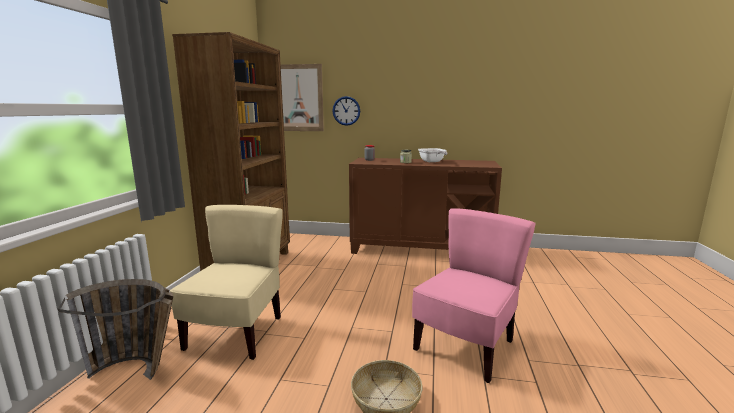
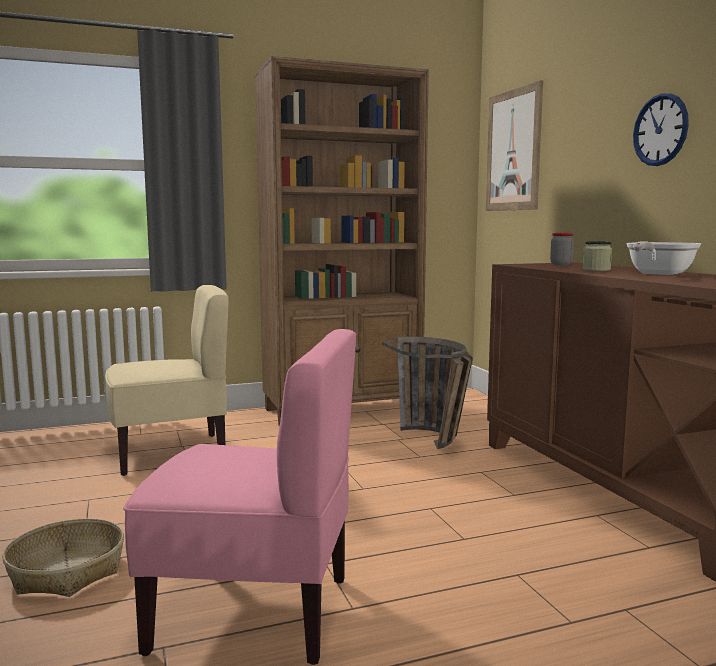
camera: 60 degrees right, 5 degrees down
basket [58,279,173,380] -> basket moved to [382,337,473,449]
wall clock [333,96,360,126] -> wall clock moved to [633,93,689,166]

